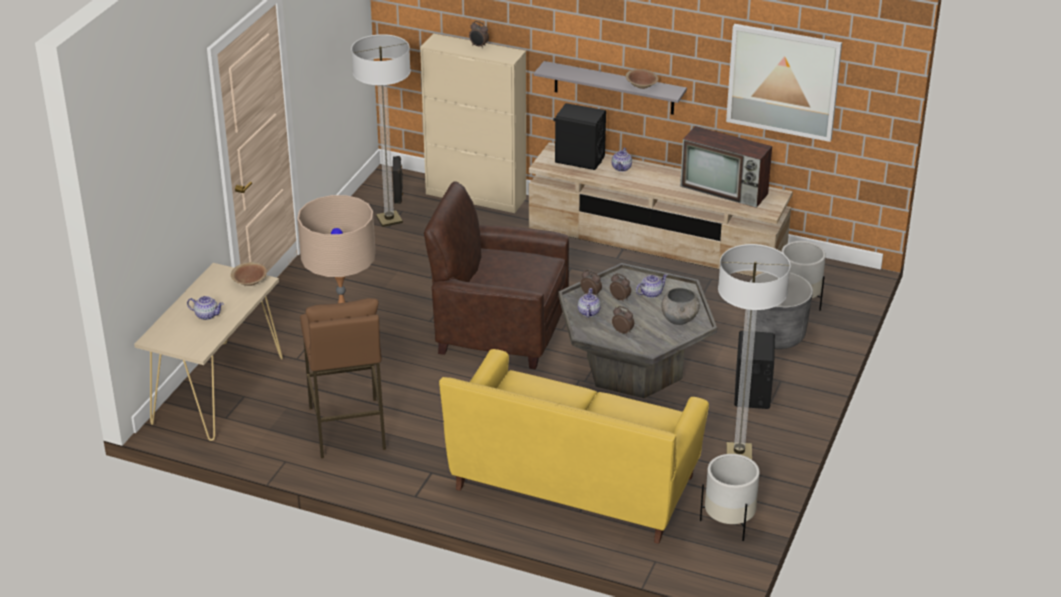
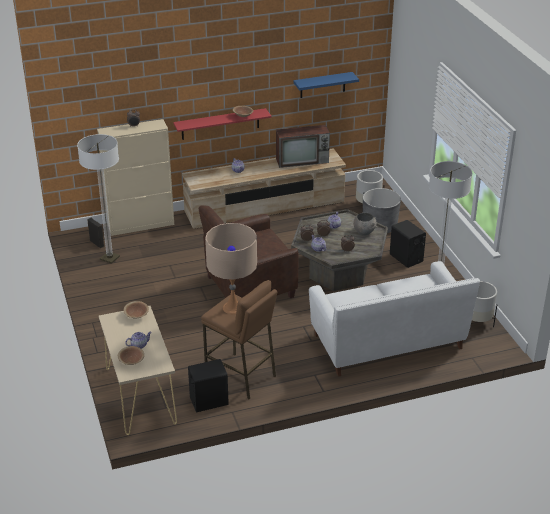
camera: 40 degrees left, 0 degrees up
yellow sofa [439,349,709,544] -> white sofa [309,261,480,377]
grey shelf [534,61,687,115] -> red shelf [173,108,271,140]
black speaker [554,103,606,170] -> black speaker moved to [188,359,229,413]
picture [726,24,842,142] -> blue shelf [293,72,359,98]
none -> brown bowl [118,346,144,365]

